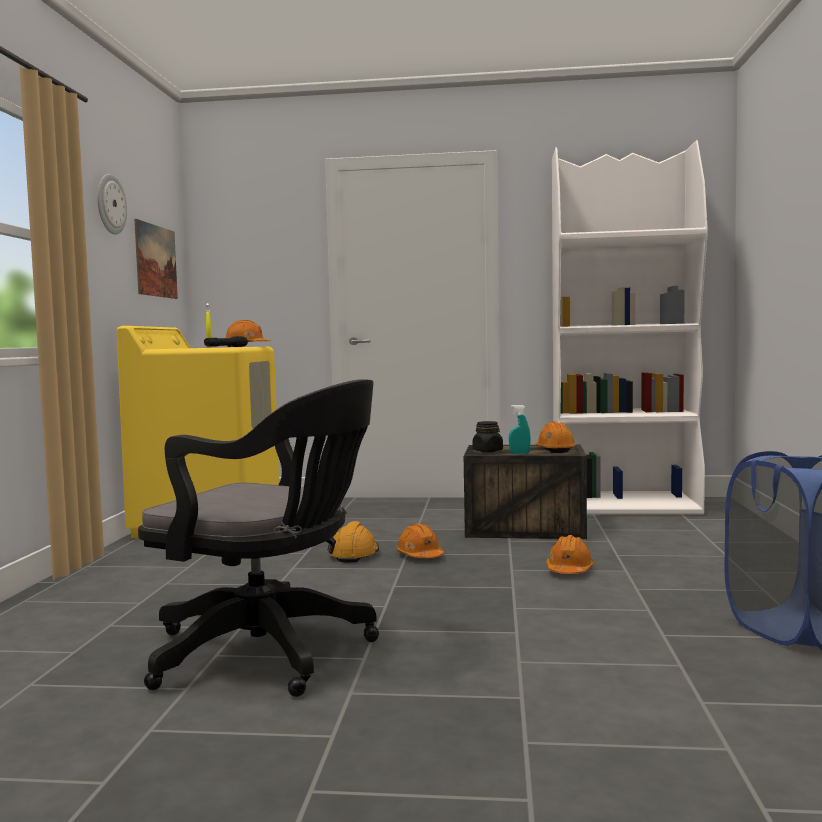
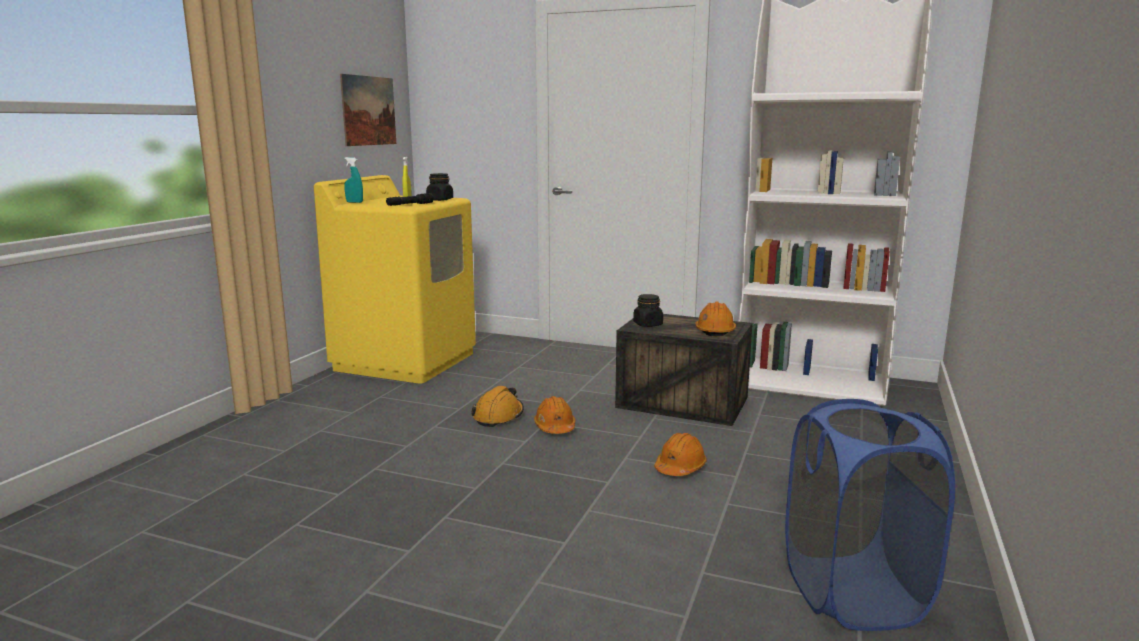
camera: 15 degrees right, 10 degrees up
wall clock [97,174,127,235] -> none
black office chair [138,379,379,697] -> none
orange hard hat [226,320,271,347] -> black jar [426,173,453,201]
turquoise spray bottle [509,405,531,454] -> turquoise spray bottle moved to [344,157,363,203]

